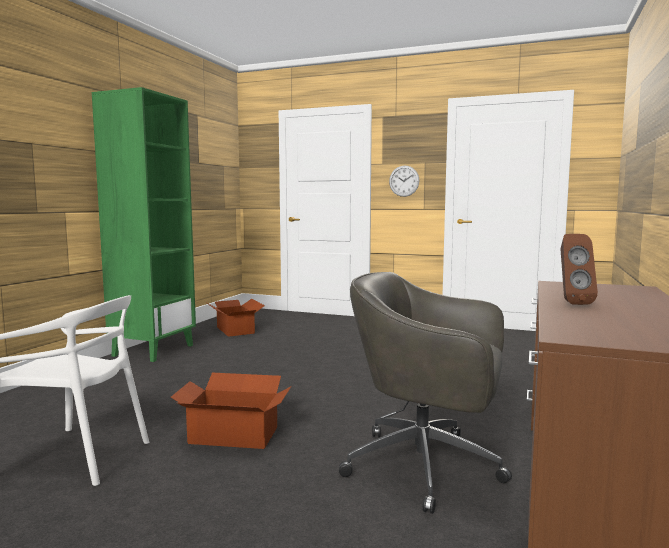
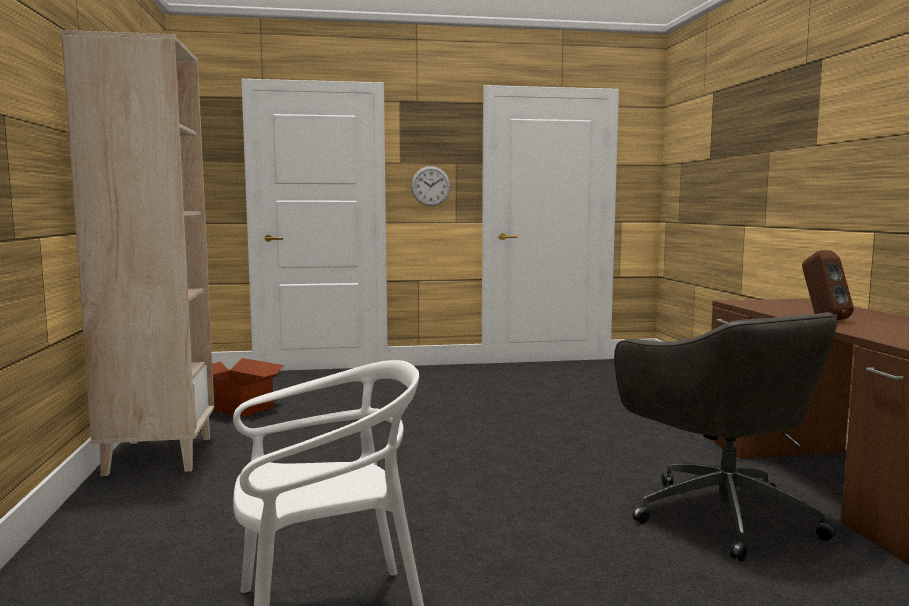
camera: 30 degrees left, 0 degrees up
green bookcase [92,87,196,362] -> beige bookcase [61,30,214,476]
cardboard box [171,373,291,449] -> none
grey office chair [339,272,512,514] -> grey office chair turned 105 degrees counterclockwise [614,312,838,562]

